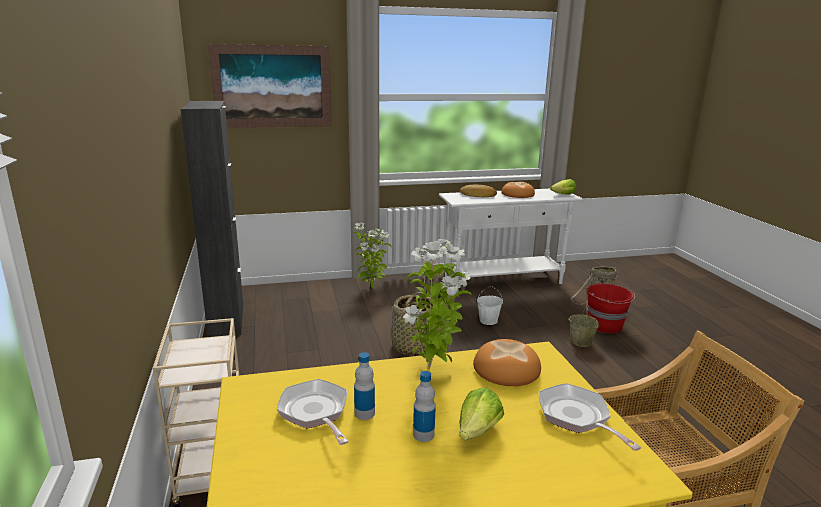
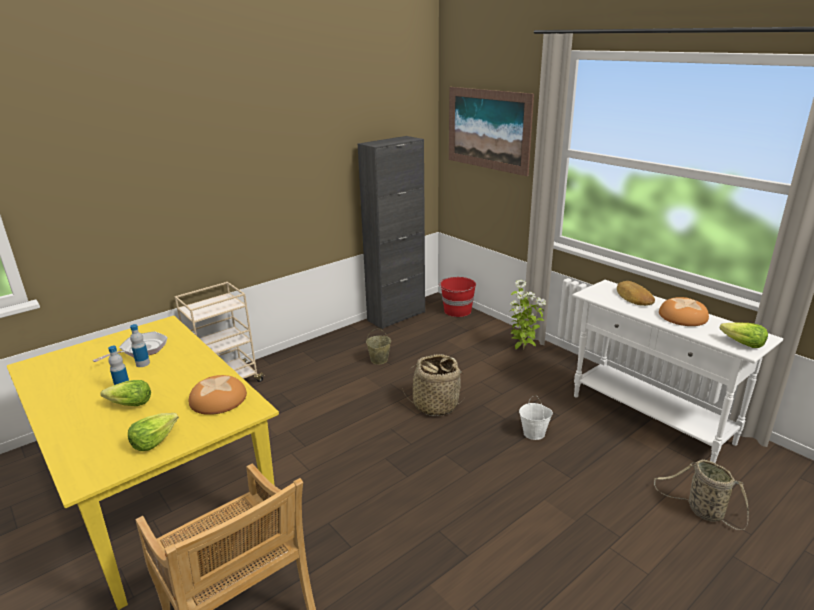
camera: 65 degrees right, 5 degrees up
potted plant [403,239,472,369] -> none
frying pan [539,383,641,451] -> lettuce [128,413,179,451]
beige bucket [569,306,599,347] -> beige bucket moved to [366,328,391,364]
red bucket [587,283,635,334] -> red bucket moved to [439,277,476,317]

